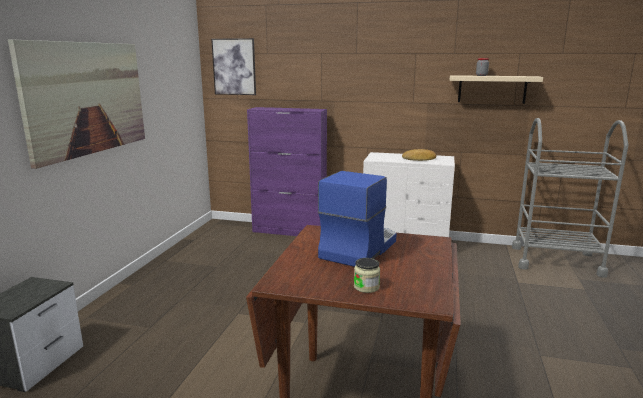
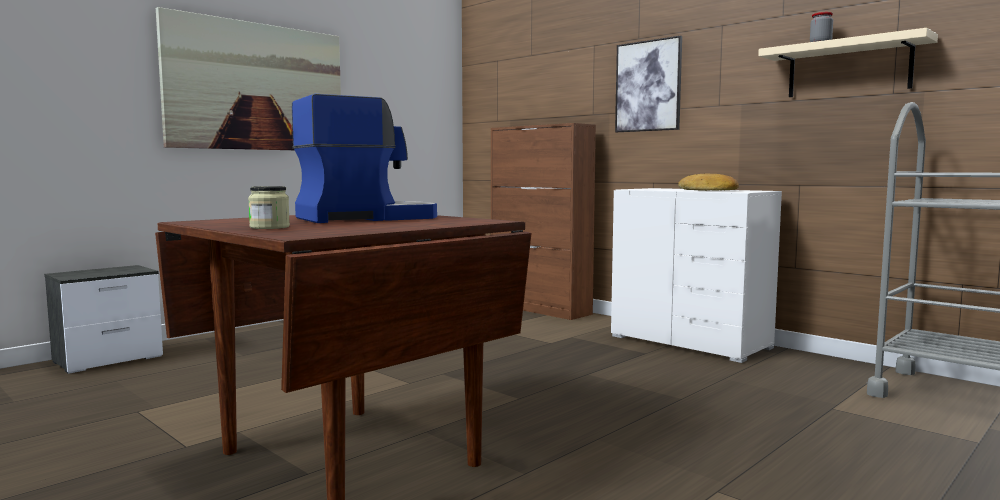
camera: 30 degrees right, 10 degrees down
picture [211,38,256,95] -> picture moved to [615,36,682,132]
purple cabinet [247,107,327,236] -> brown cabinet [491,123,596,320]

